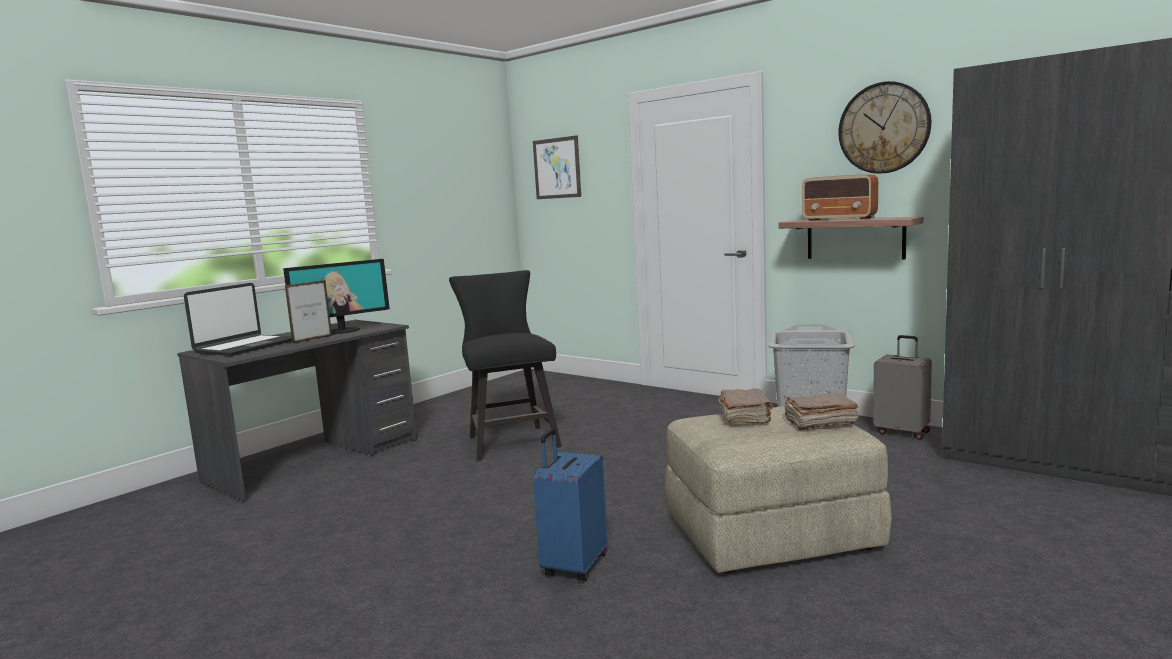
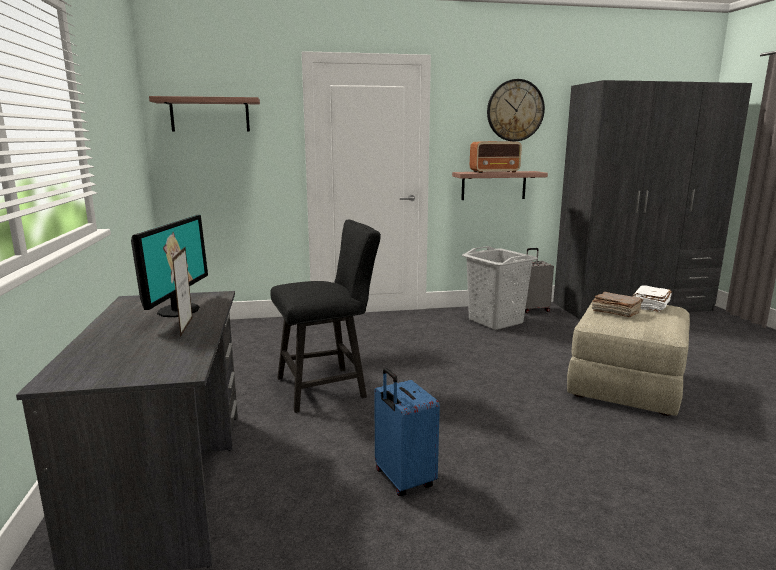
camera: 50 degrees left, 5 degrees up
laptop [184,283,292,356] -> none
black chair [449,270,562,460] -> black chair turned 135 degrees clockwise [270,220,381,413]
picture [533,135,581,199] -> shelf [149,96,260,132]
blue suitcase [533,429,608,581] -> blue suitcase moved to [374,368,440,496]
brown book [784,393,858,430] -> white book [633,285,672,312]

